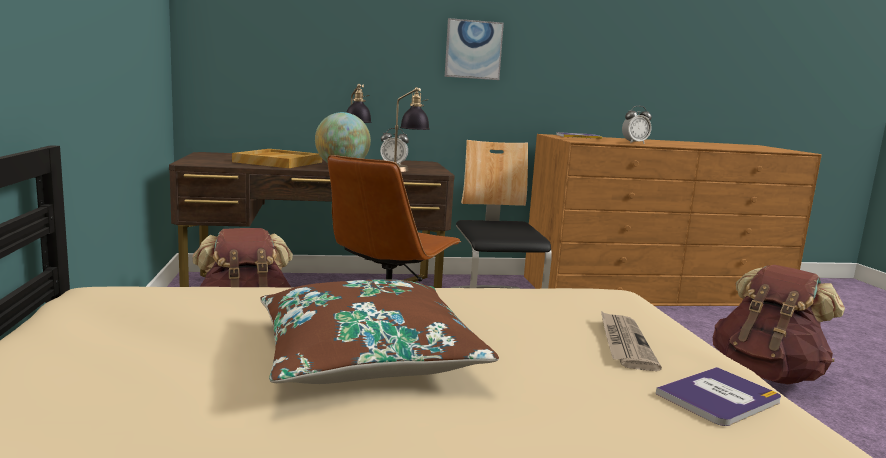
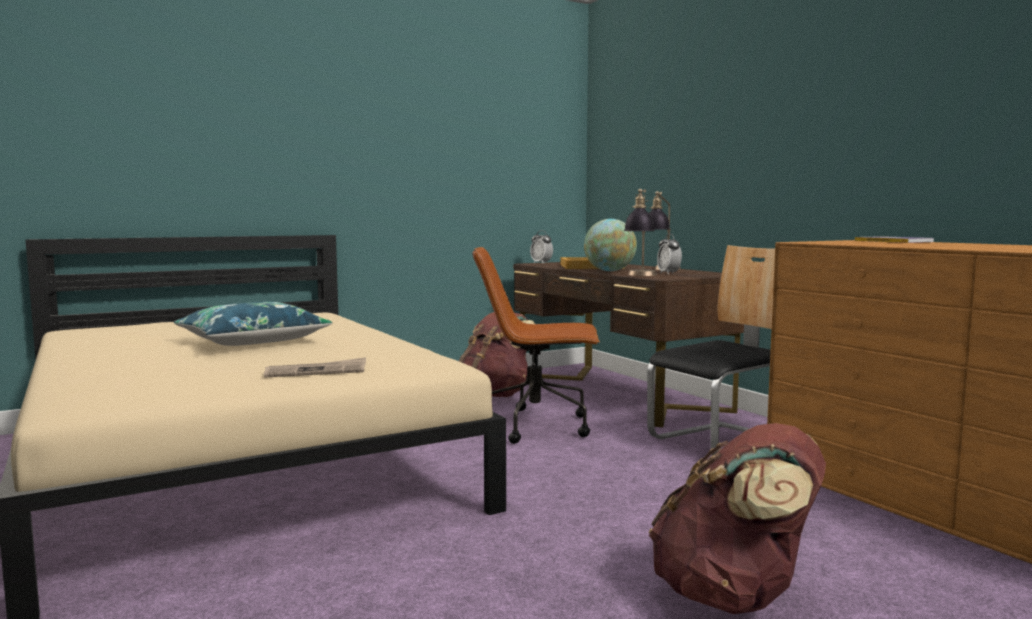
camera: 70 degrees right, 5 degrees down
brown pillow [260,279,499,384] -> blue pillow [174,302,332,346]
picture [445,18,504,80] -> none
alarm clock [622,106,652,143] -> alarm clock moved to [530,230,553,263]
book [656,367,781,426] -> none

